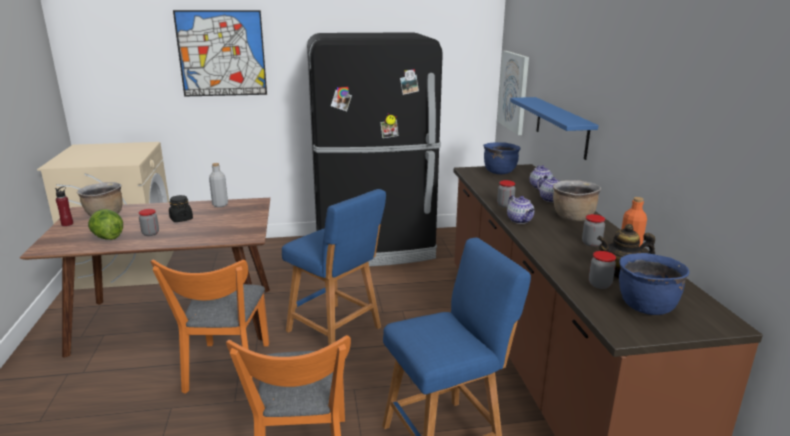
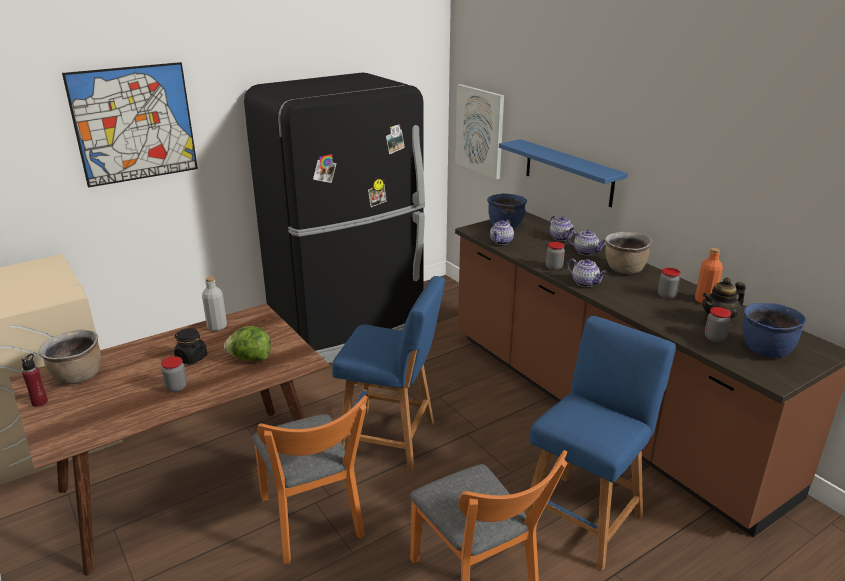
camera: 25 degrees left, 5 degrees up
lettuce [88,209,123,240] -> lettuce moved to [224,326,271,361]
none -> teapot [490,220,514,245]

